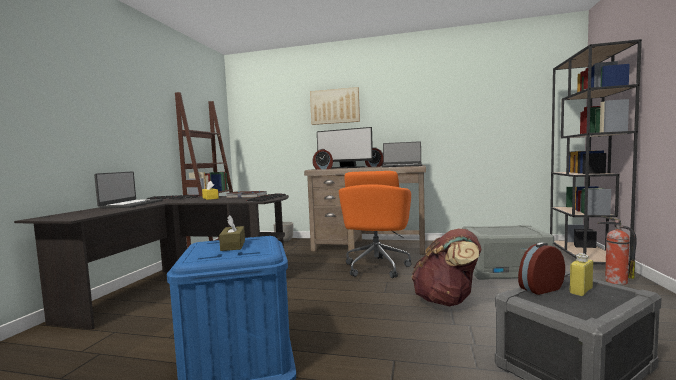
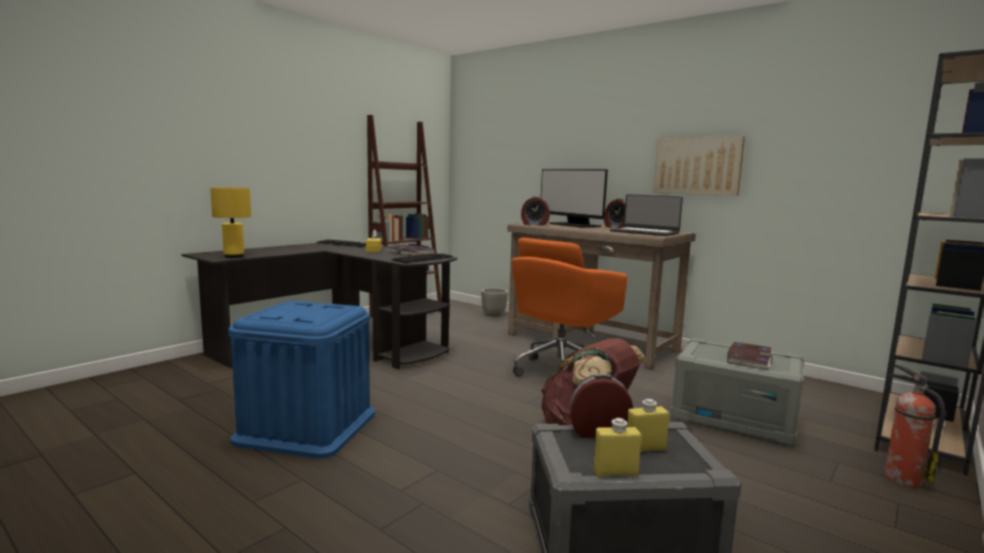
camera: 25 degrees right, 5 degrees up
laptop [94,171,163,209] -> none
brown tissue box [219,215,245,251] -> none
picture [310,87,360,125] -> picture moved to [653,136,745,196]
none -> yellow table lamp [211,187,251,258]
none -> yellow bottle [593,418,642,477]
none -> book [728,342,772,370]

